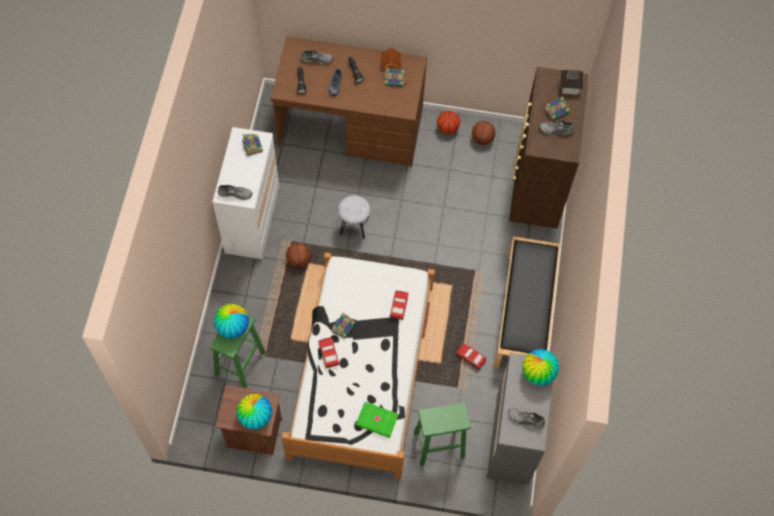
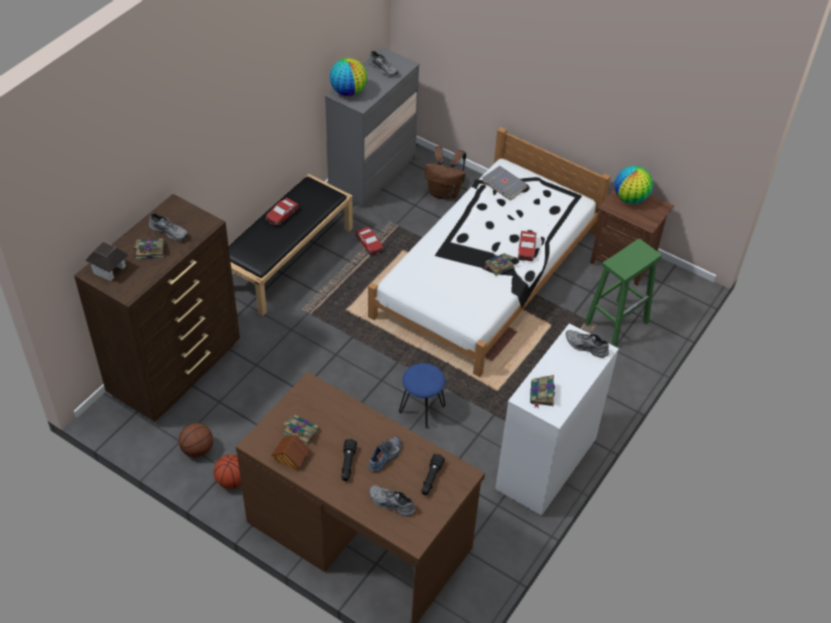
camera: 155 degrees left, 15 degrees down
globe [214,304,249,338] -> none
basketball [286,243,311,268] -> none
grey stool [338,195,370,240] -> blue stool [399,363,445,429]
green book [356,402,398,438] -> grey book [482,166,528,200]
toy car [390,291,408,320] -> toy car moved to [266,197,299,227]
green stool [414,402,471,466] -> brown backpack [424,146,466,200]

